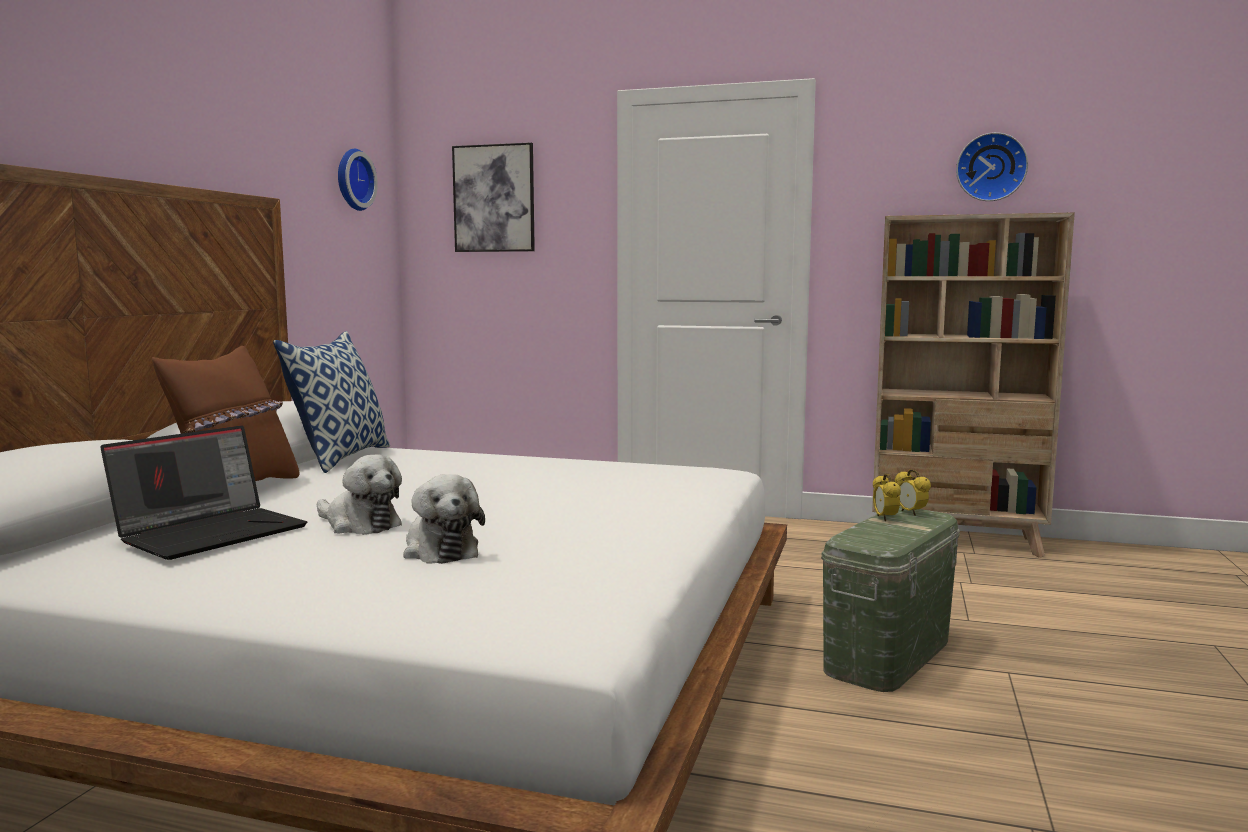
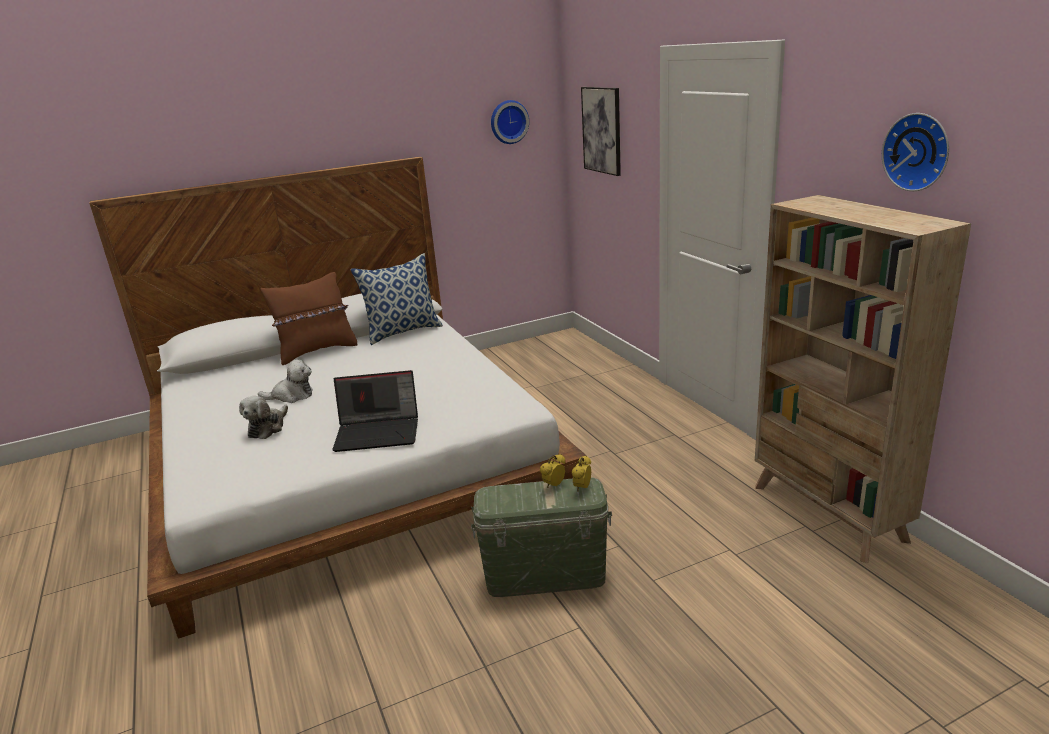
camera: 50 degrees right, 15 degrees up
laptop [100,425,307,560] -> laptop moved to [332,370,418,452]
plush toy [317,454,402,535] -> plush toy turned 90 degrees counterclockwise [258,359,313,403]

